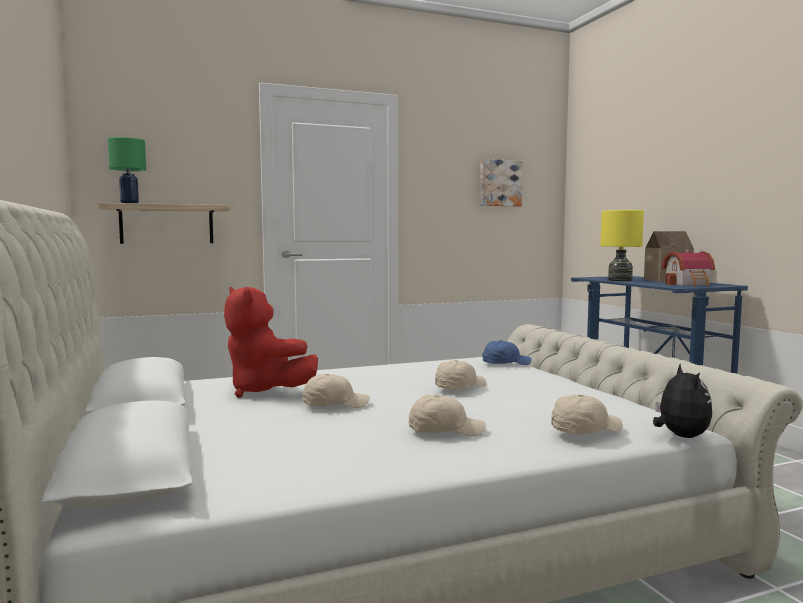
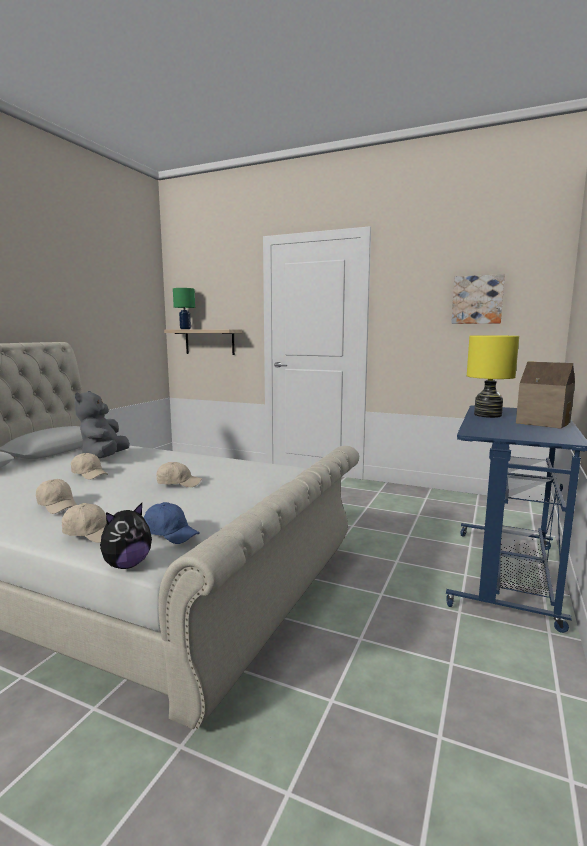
camera: 45 degrees right, 5 degrees up
red plush toy [224,287,318,398] -> grey plush toy [74,391,130,458]
blue cap [482,340,531,365] -> blue cap moved to [144,502,200,544]
toy house [661,249,715,287] -> none

